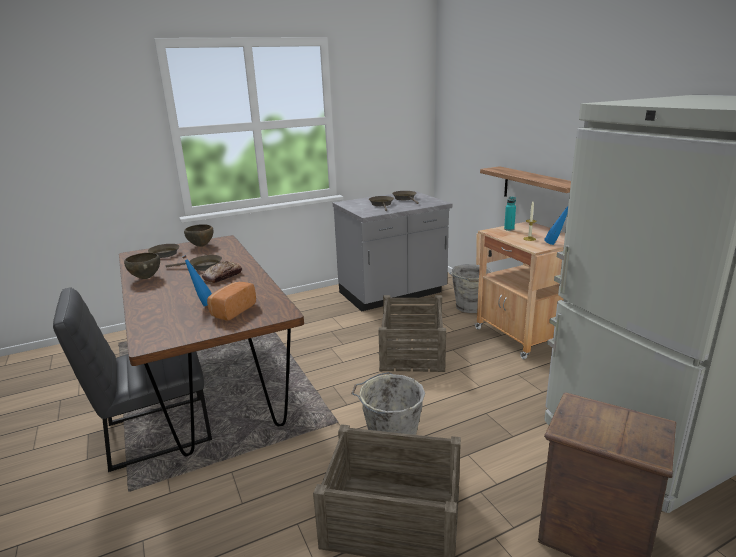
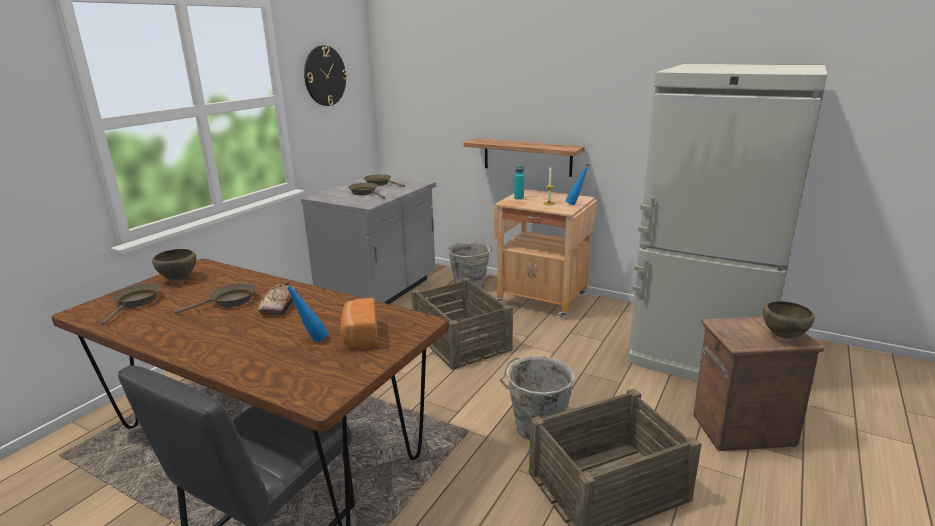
camera: 35 degrees left, 0 degrees up
brown bowl [124,253,160,279] -> brown bowl moved to [763,301,815,339]
none -> wall clock [304,46,347,106]

